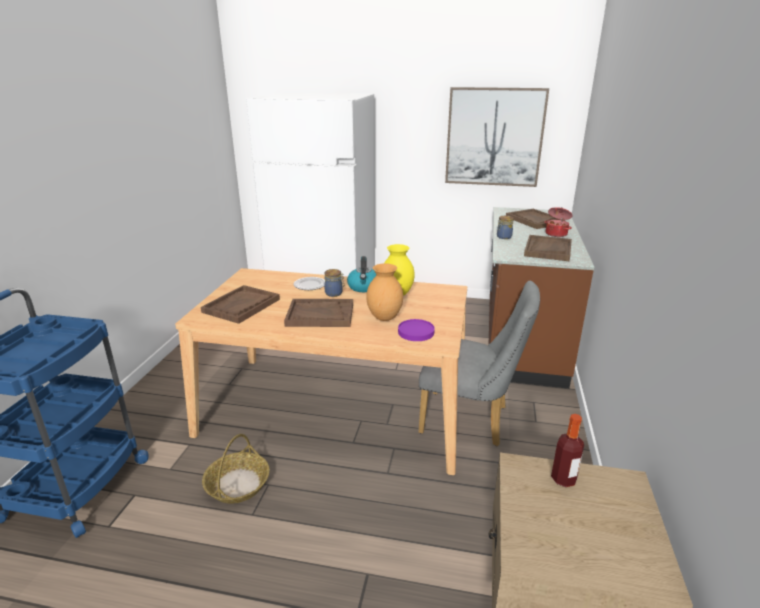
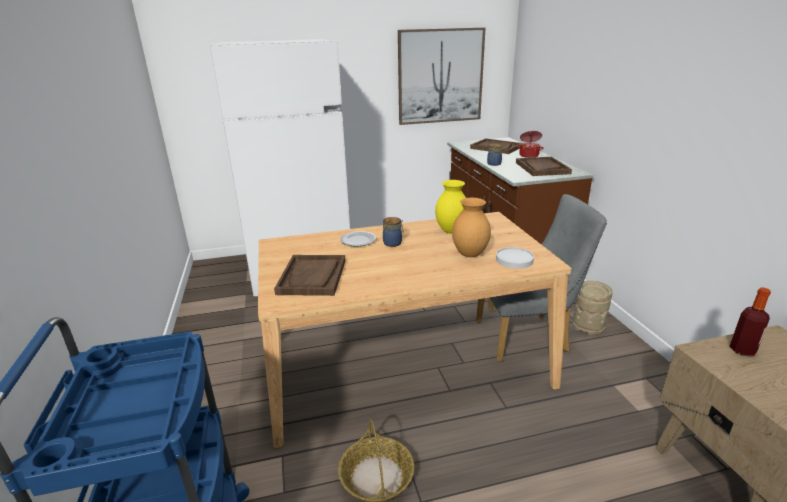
camera: 25 degrees left, 0 degrees up
brown tray [284,299,353,327] -> none
kettle [347,256,376,292] -> none
purple plate [398,319,435,341] -> white plate [496,247,534,269]
none -> beige vase [573,281,613,335]

